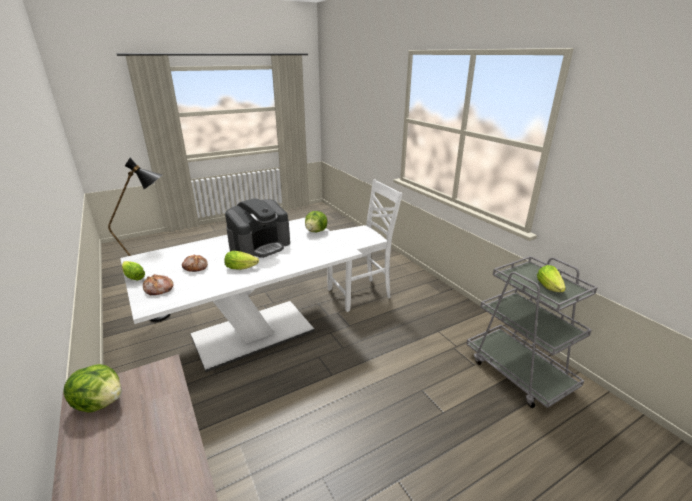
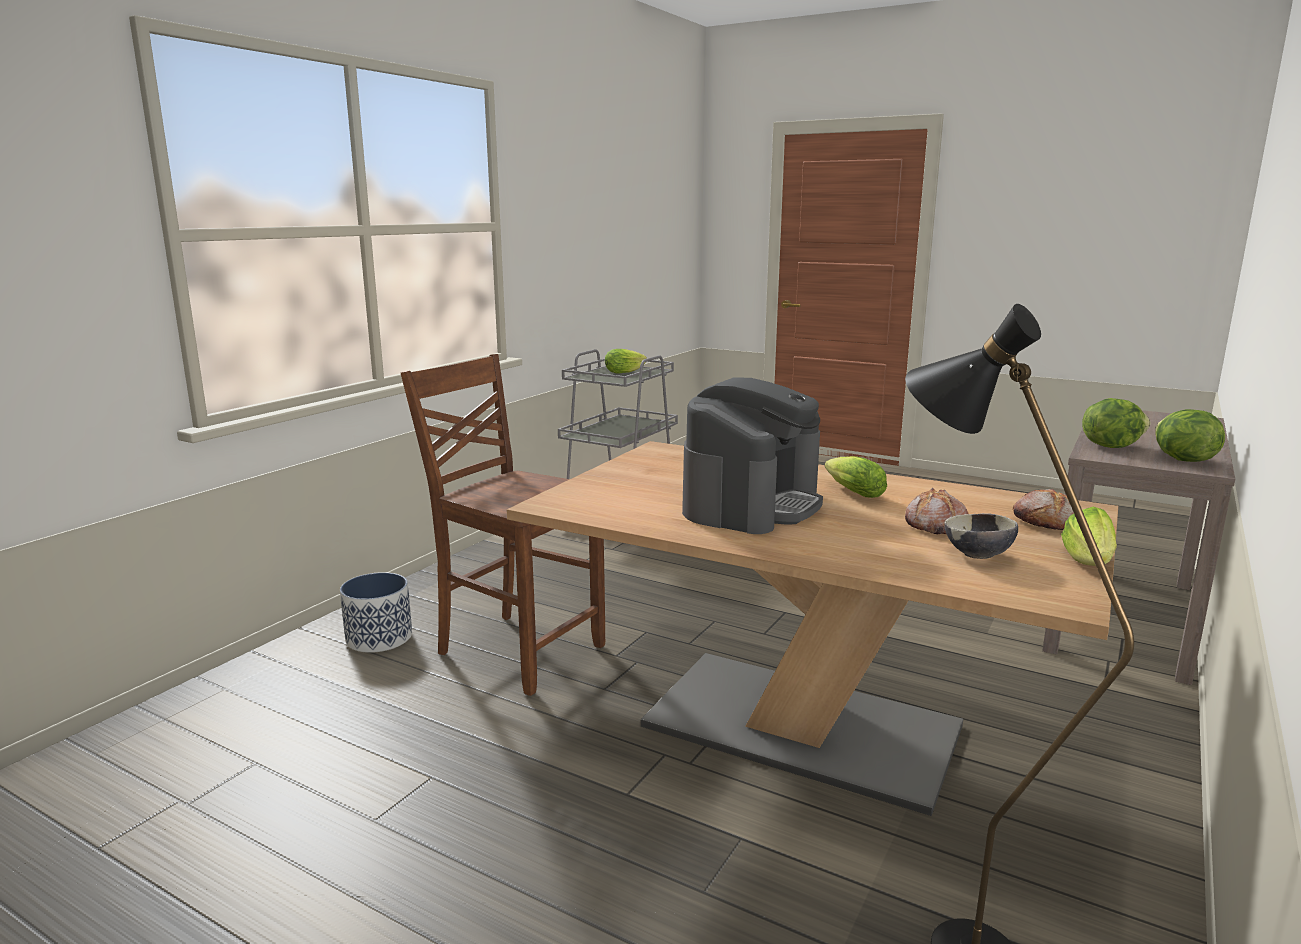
camera: 120 degrees left, 10 degrees down
white dining table [120,217,362,372] -> brown dining table [507,441,1118,816]
coffee machine [225,198,290,258] -> coffee machine turned 105 degrees clockwise [682,377,823,534]
lettuce [305,211,328,232] -> lettuce moved to [1082,398,1150,448]
white chair [327,179,403,312] -> brown chair [401,354,605,696]
none -> planter [340,572,412,653]
none -> bowl [944,513,1018,559]

